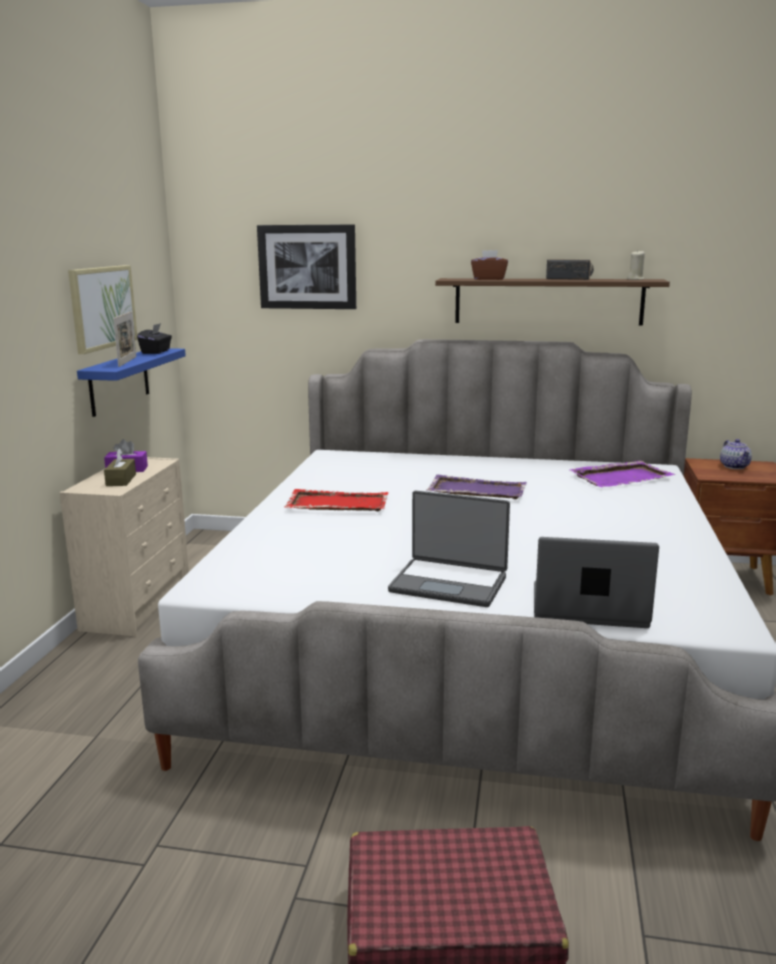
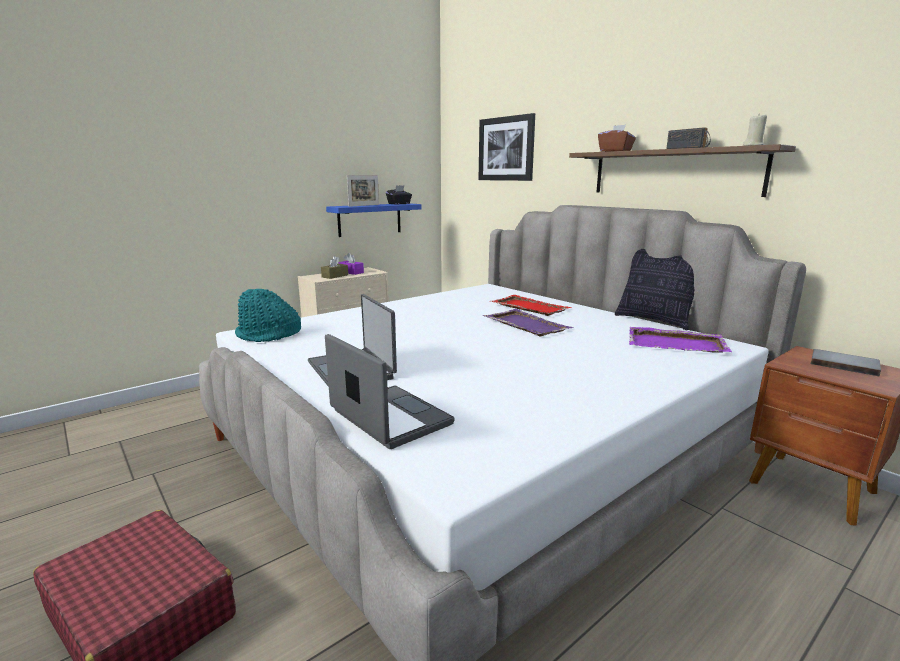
camera: 40 degrees right, 0 degrees up
picture [68,265,138,354] -> none
red tray [285,489,389,511] -> red tray moved to [491,295,572,316]
teapot [720,439,752,469] -> grey book [811,349,881,376]
none -> turquoise hat [235,289,301,342]
none -> pillow [615,249,694,330]

